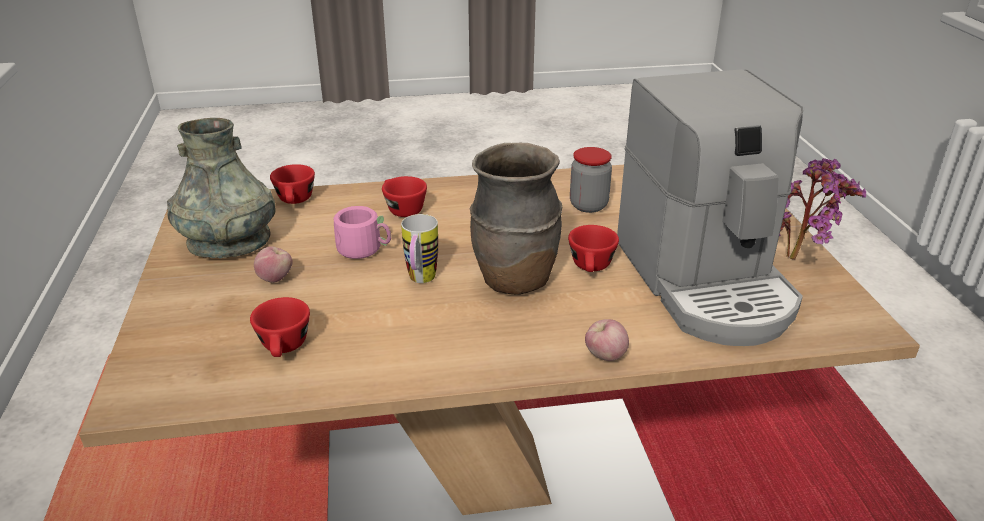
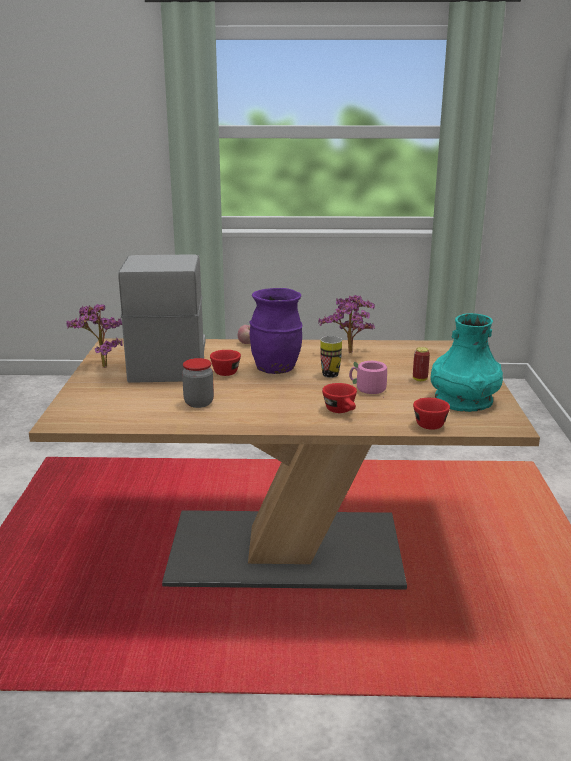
camera: 170 degrees left, 10 degrees down
grey vase [167,118,276,259] -> turquoise vase [430,313,503,412]
red cup [250,297,310,357] -> none
apple [254,246,293,283] -> can [413,347,430,381]
brown vase [470,143,562,295] -> purple vase [249,288,302,374]
none -> potted plant [318,295,375,353]

